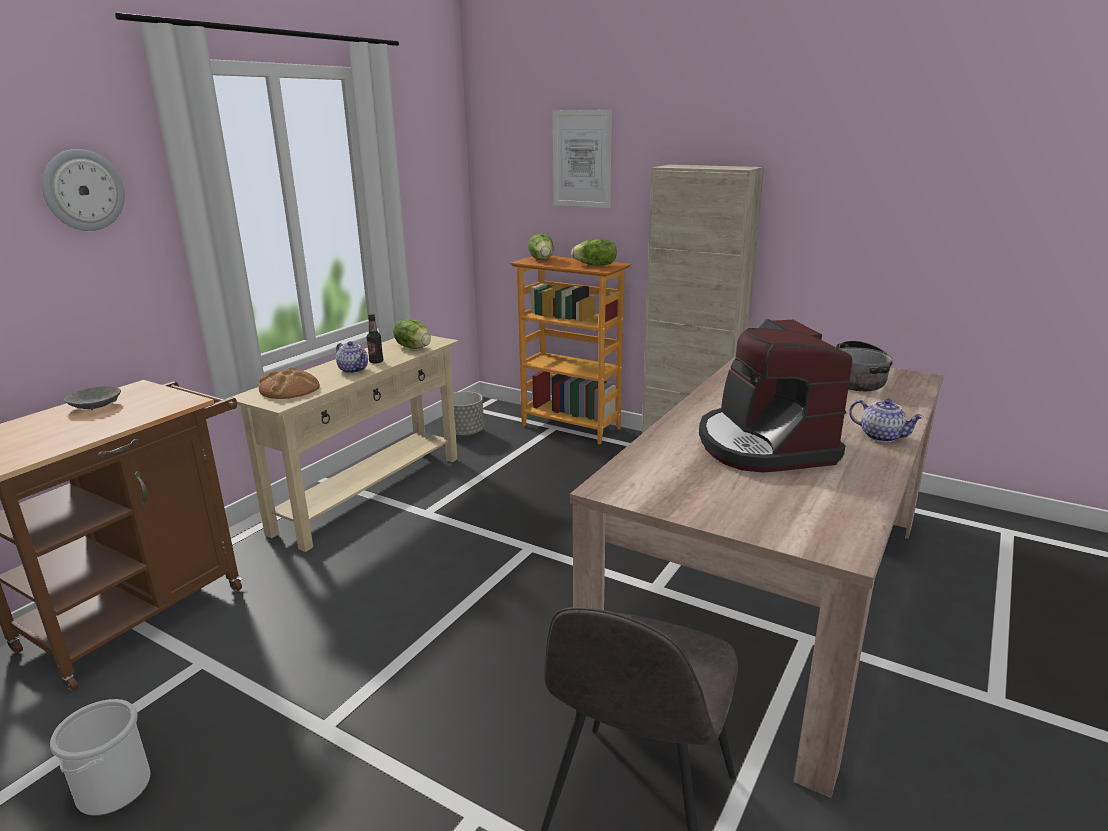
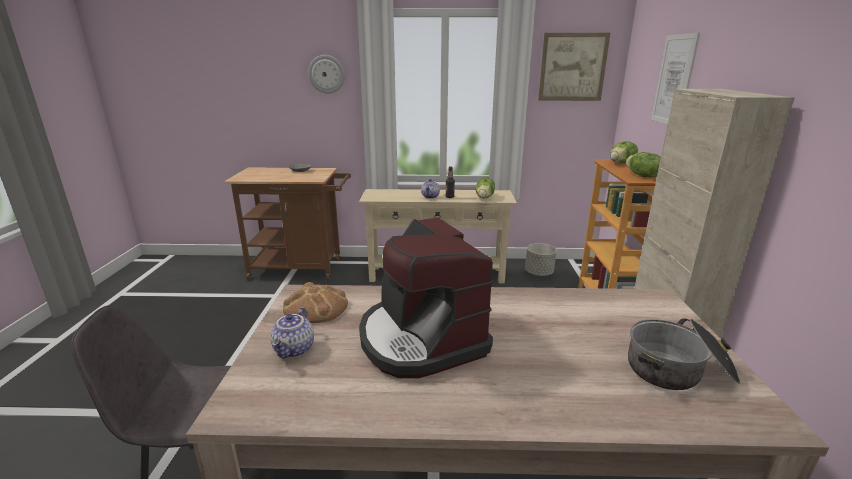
camera: 60 degrees right, 0 degrees up
bucket [50,699,151,816] -> none
bread [259,367,320,399] -> bread moved to [283,282,348,323]
coffee machine [699,319,852,473] -> coffee machine turned 75 degrees counterclockwise [359,217,493,378]
teapot [849,398,924,442] -> teapot moved to [270,307,314,358]
none -> picture [538,33,610,101]

